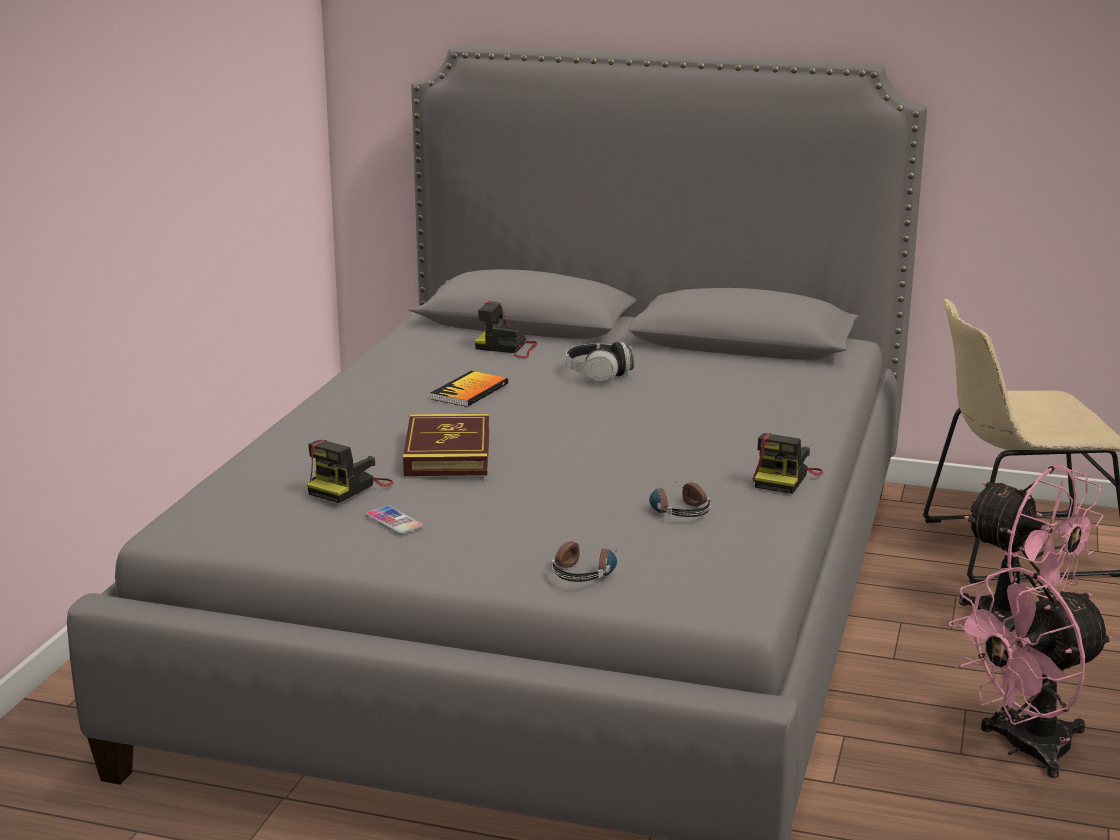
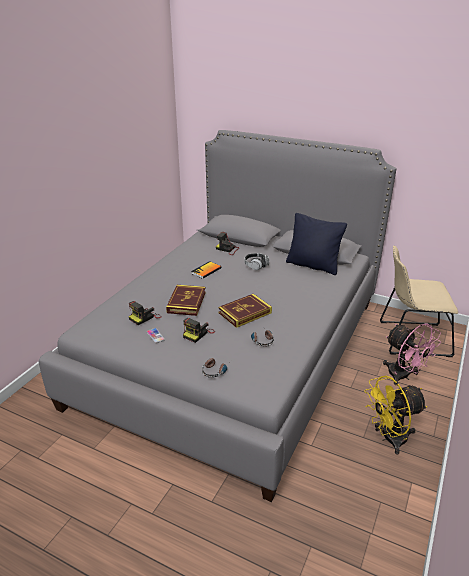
camera: 10 degrees right, 10 degrees up
camera [752,433,823,494] -> camera moved to [183,318,215,343]
pink fan [949,567,1112,778] -> yellow fan [364,375,428,455]
none -> book [218,294,272,328]
none -> black pillow [286,213,347,275]

